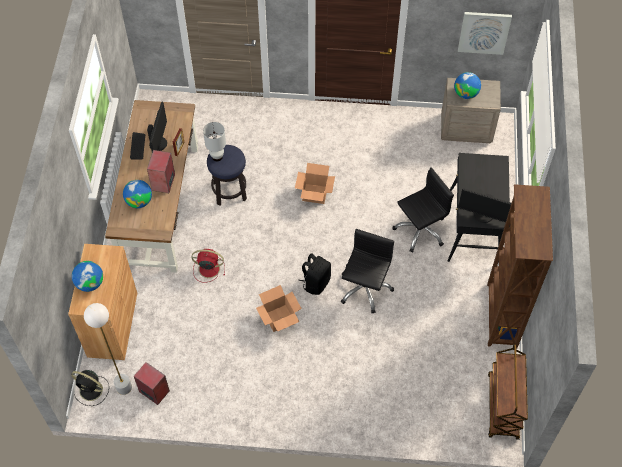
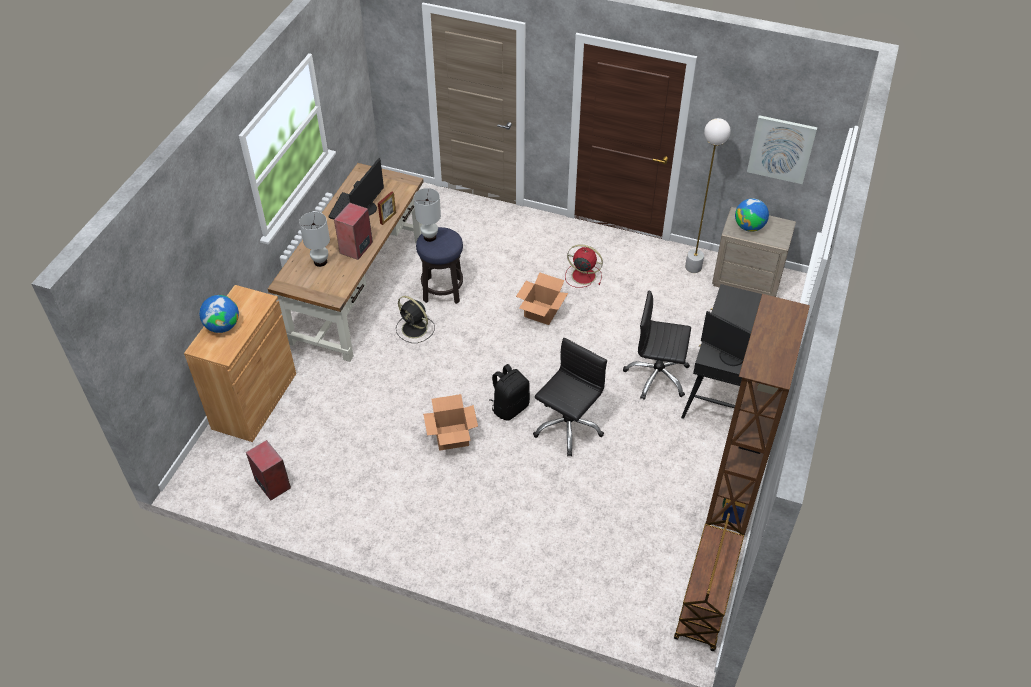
camera: 15 degrees right, 10 degrees down
black fan [71,370,109,406] -> black fan moved to [396,296,435,343]
white floor lamp [84,303,132,395] -> white floor lamp moved to [685,118,731,273]
globe [123,180,152,208] -> white table lamp [299,212,330,267]
red fan [191,249,225,283] -> red fan moved to [565,244,603,288]
black office chair [393,168,454,252] -> black office chair turned 150 degrees counterclockwise [623,291,691,400]

